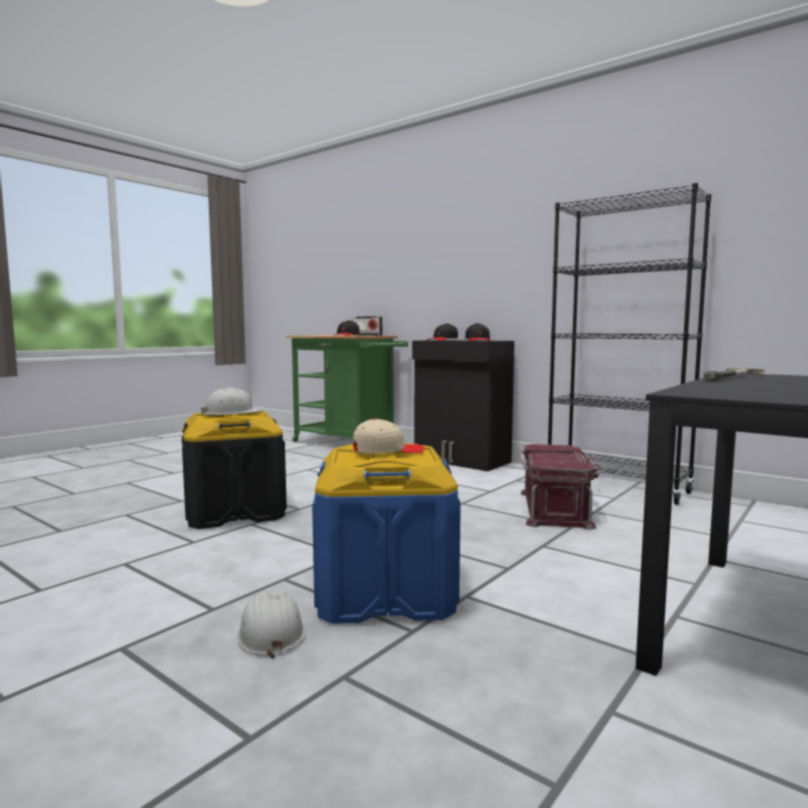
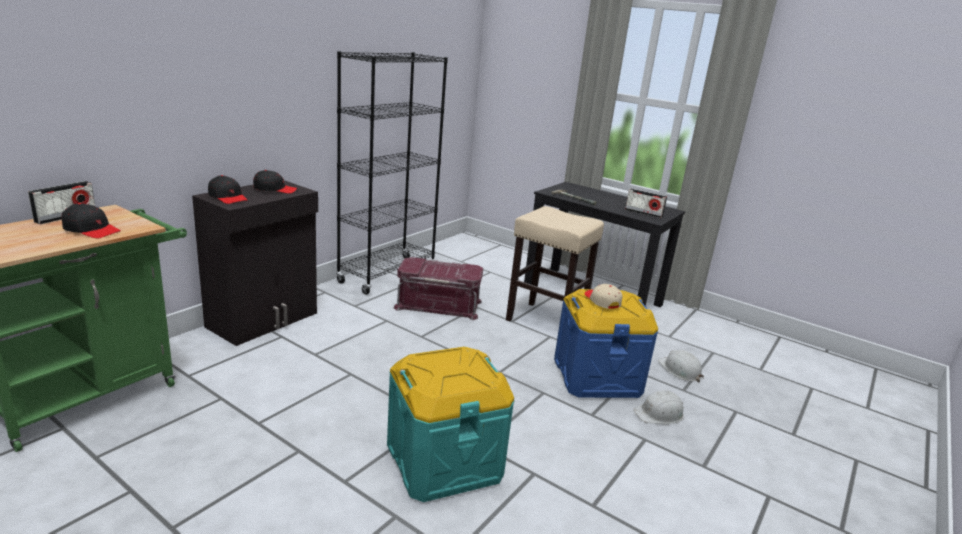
camera: 95 degrees left, 15 degrees up
black storage box [182,410,287,529] -> turquoise storage box [387,347,514,502]
white hard hat [201,388,262,415] -> white hard hat moved to [658,350,704,382]
none -> beige stool [506,206,604,322]
none -> radio [625,189,667,218]

